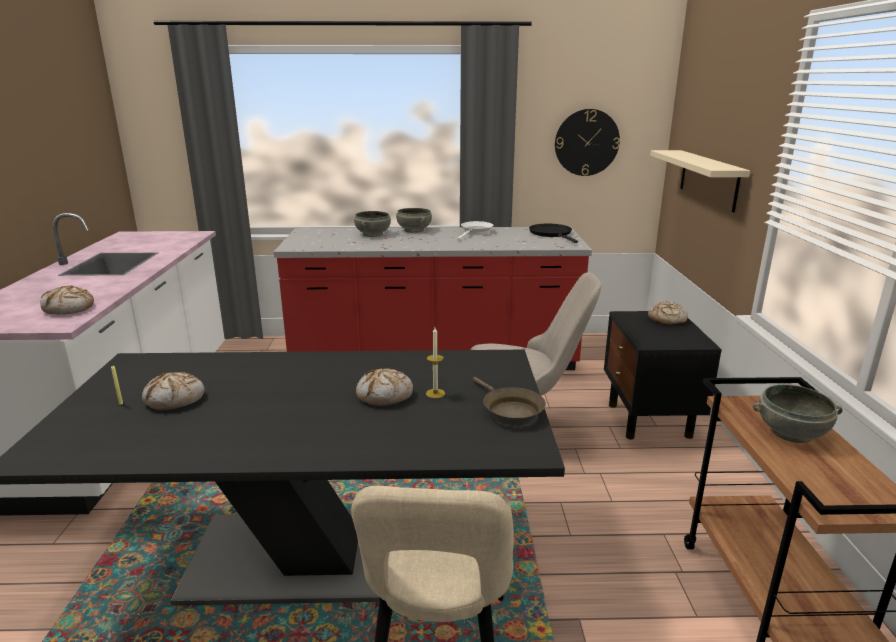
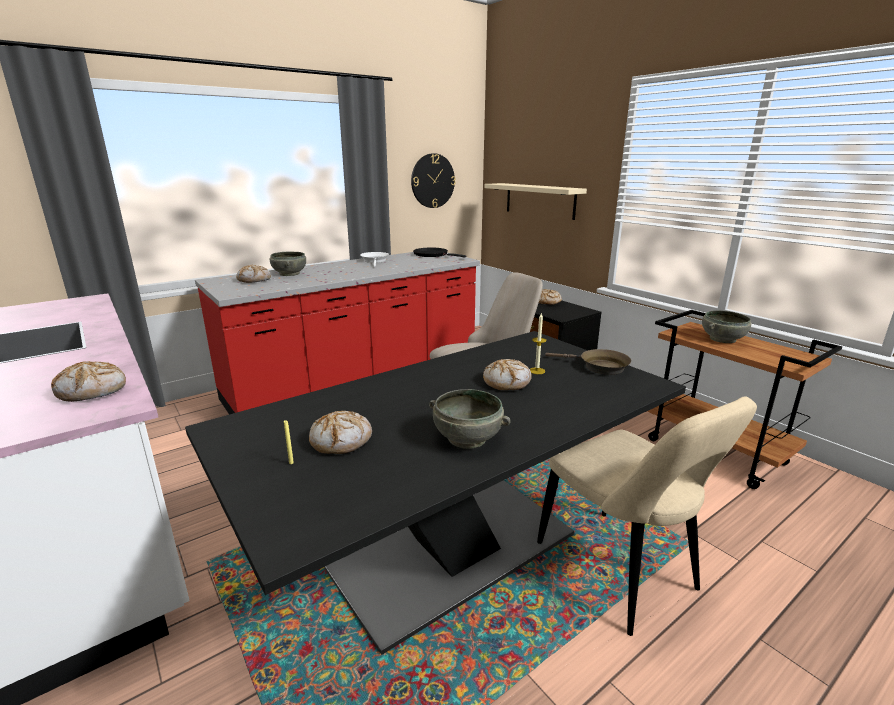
camera: 35 degrees left, 0 degrees up
grey bowl [396,208,432,233] -> grey bowl moved to [429,389,511,449]
none -> bread [236,264,271,283]

